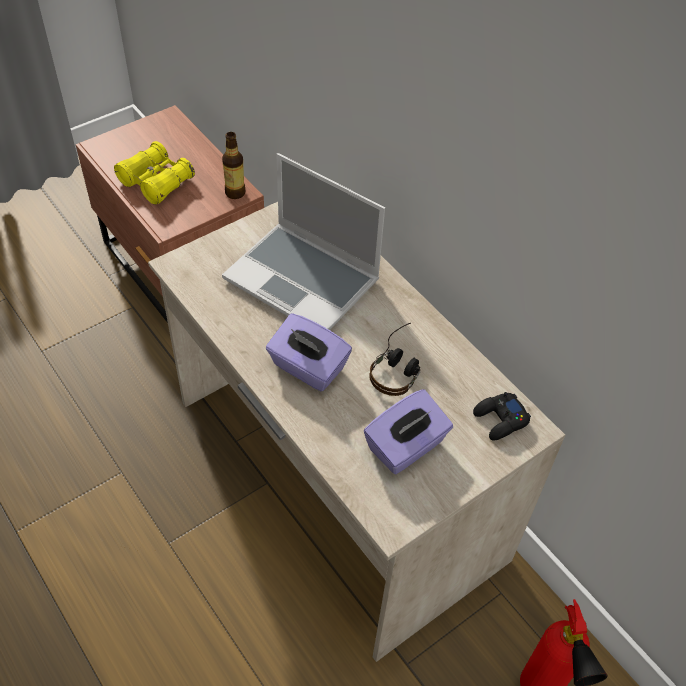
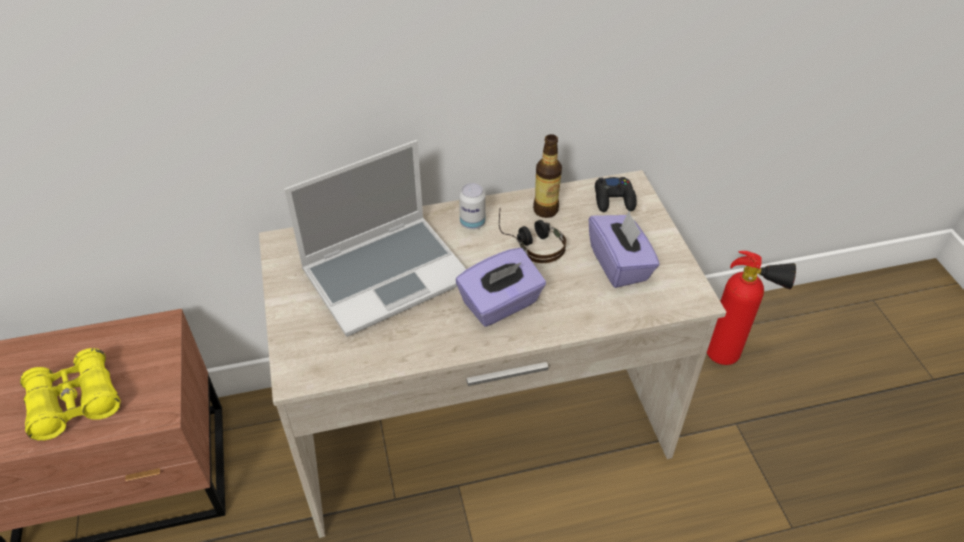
camera: 65 degrees left, 5 degrees down
bottle [222,132,246,199] -> bottle moved to [533,134,562,218]
none -> can [459,183,485,230]

